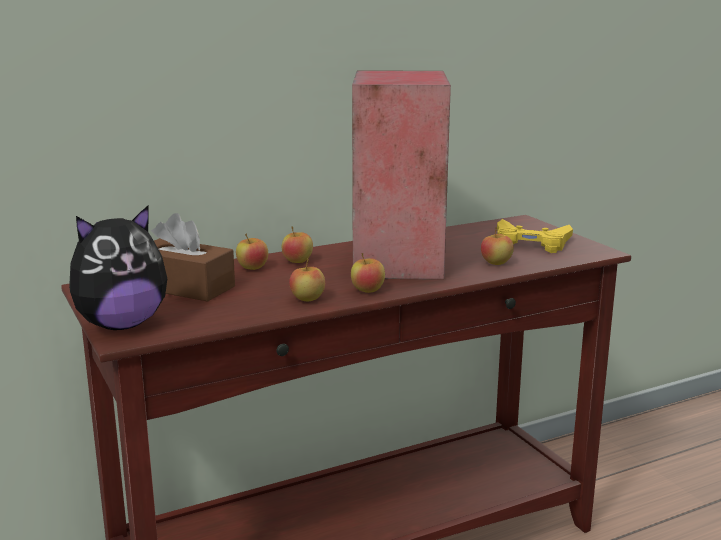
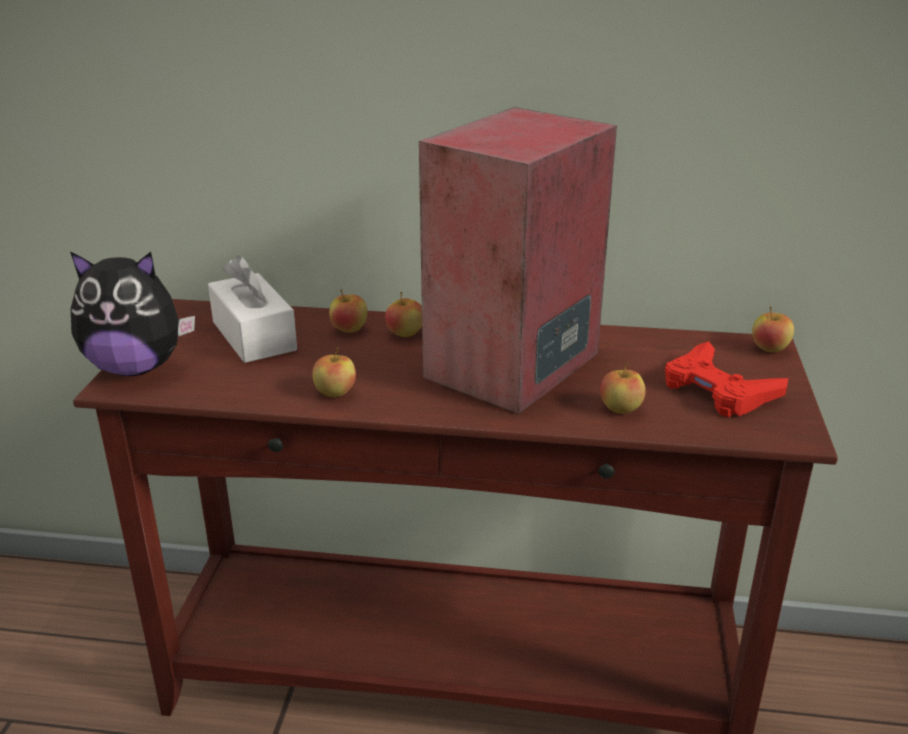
camera: 35 degrees right, 10 degrees up
brown tissue box [151,213,235,302] -> white tissue box [208,255,297,363]
apple [351,253,385,293] -> apple moved to [752,306,794,352]
yellow game controller [497,219,573,253] -> red game controller [665,341,788,417]

